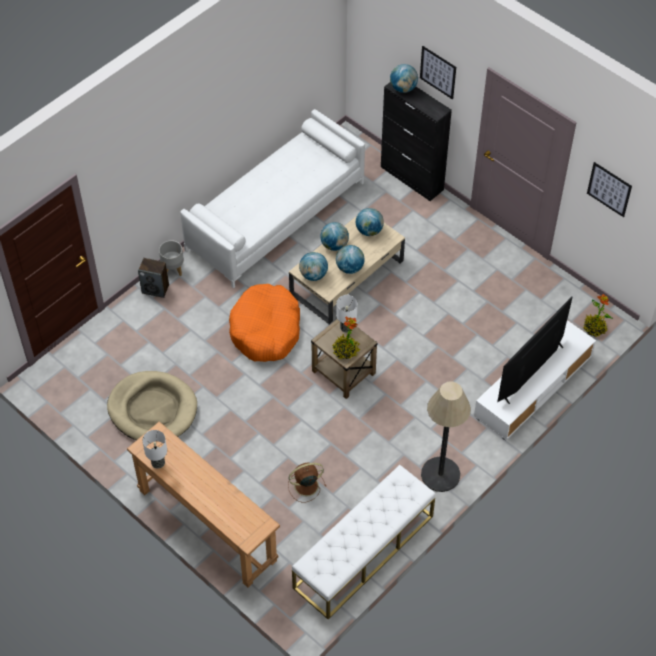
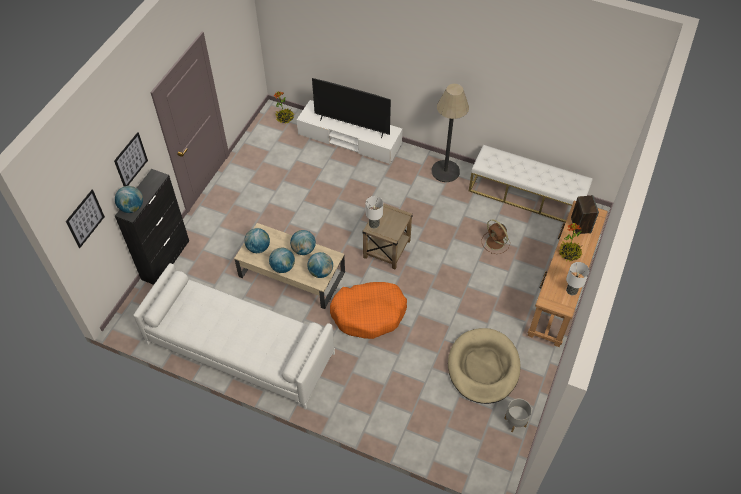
camera: 110 degrees left, 0 degrees up
speaker [138,258,169,298] -> speaker moved to [571,195,599,234]
grey planter [159,240,184,276] -> grey planter moved to [504,399,532,432]
potted plant [333,317,360,359] -> potted plant moved to [559,223,583,262]
picture [587,162,632,217] -> picture moved to [66,190,105,248]

